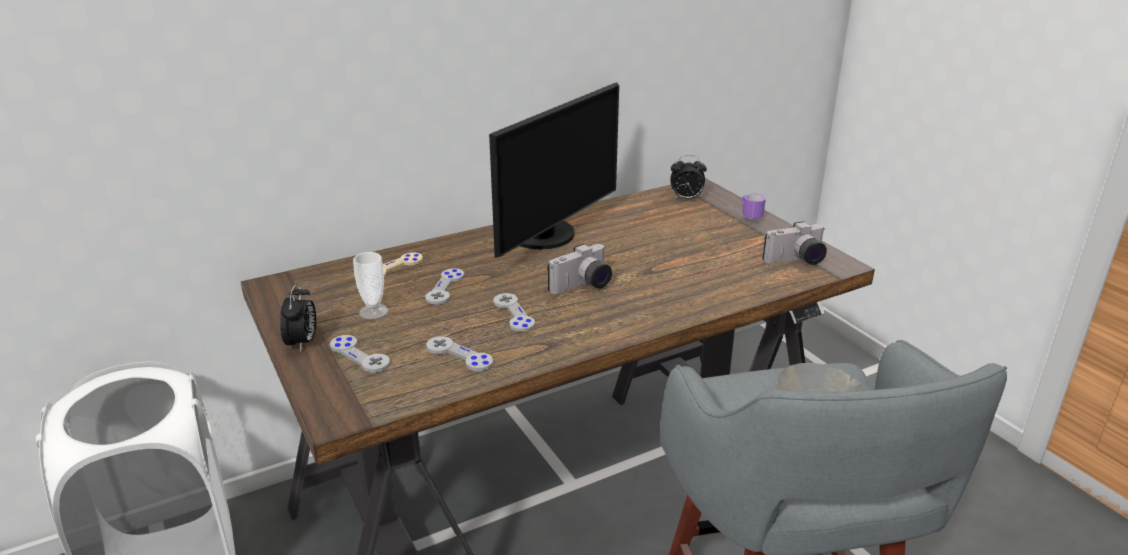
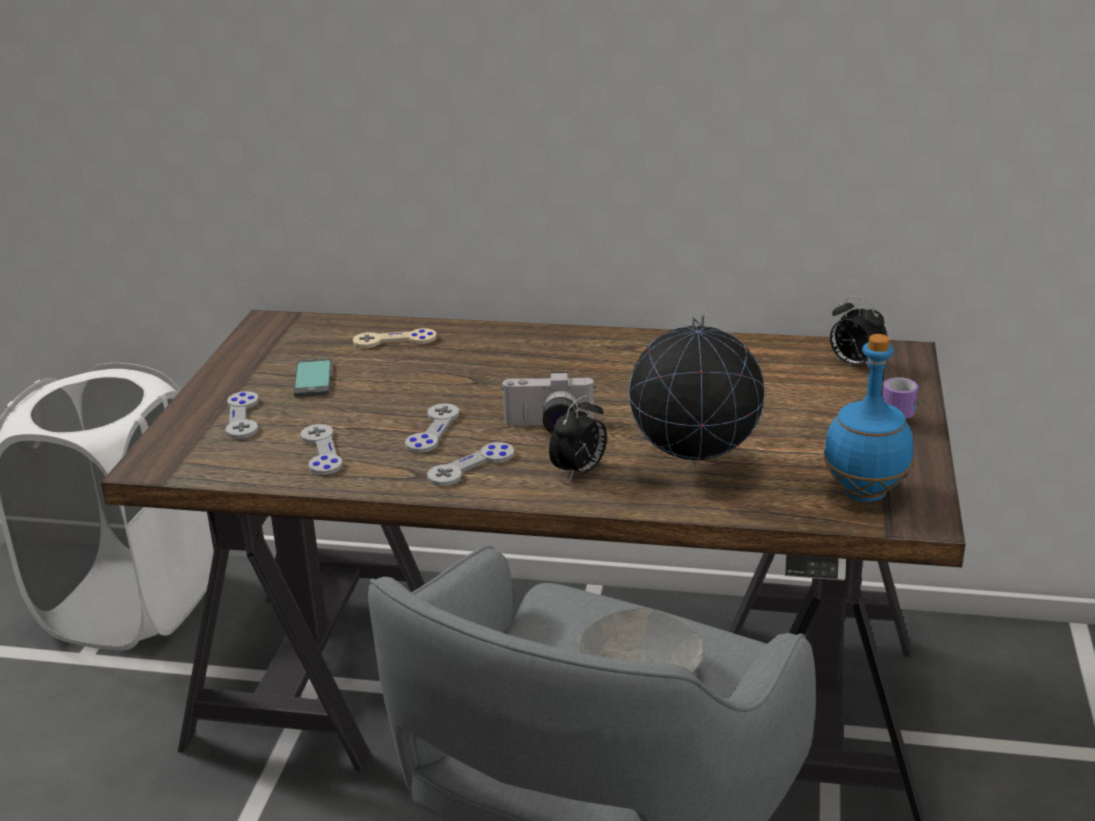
camera: 40 degrees right, 0 degrees up
alarm clock [280,283,316,352] -> alarm clock moved to [549,395,607,482]
cup [353,252,389,319] -> phone [293,358,332,397]
grey game controller [425,268,465,305] -> grey game controller moved to [427,442,514,486]
monitor [489,82,619,258] -> none
camera [762,221,827,265] -> blue bottle [823,334,913,502]
none -> globe [629,315,765,468]

